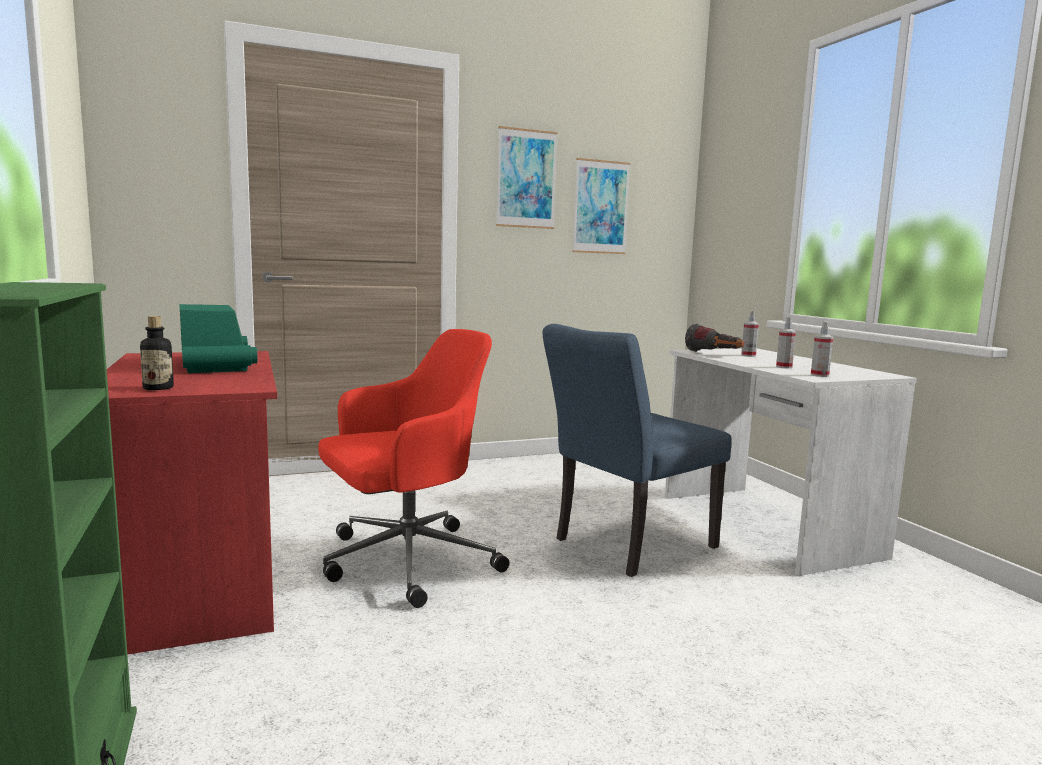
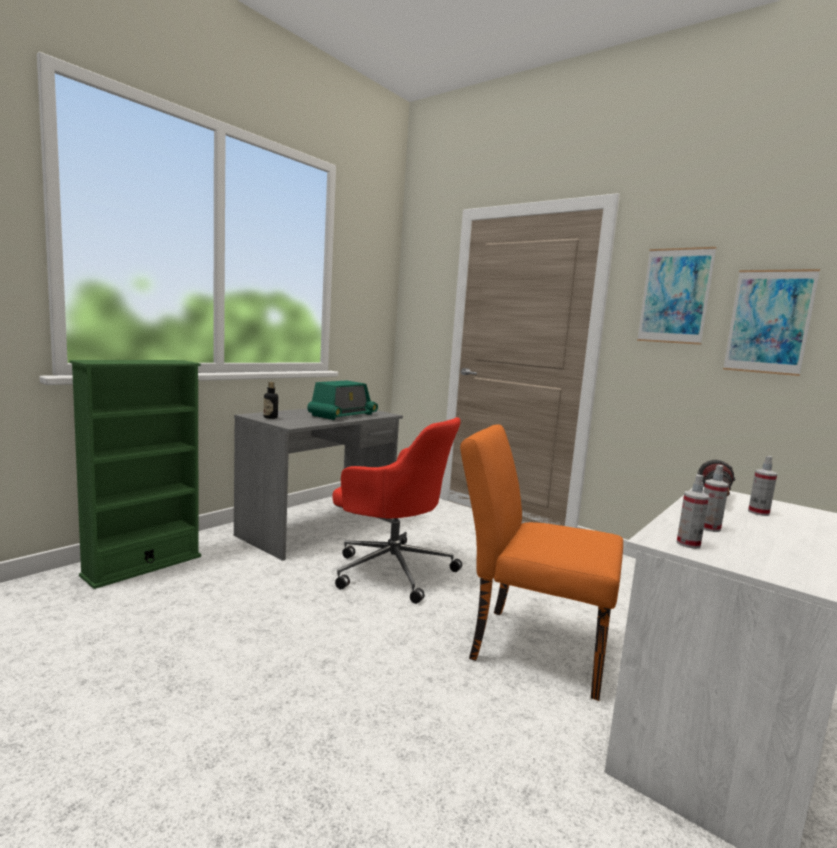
camera: 60 degrees right, 0 degrees up
red desk [107,351,277,655] -> grey desk [234,408,403,561]
blue chair [543,324,731,577] -> orange chair [460,424,623,701]

